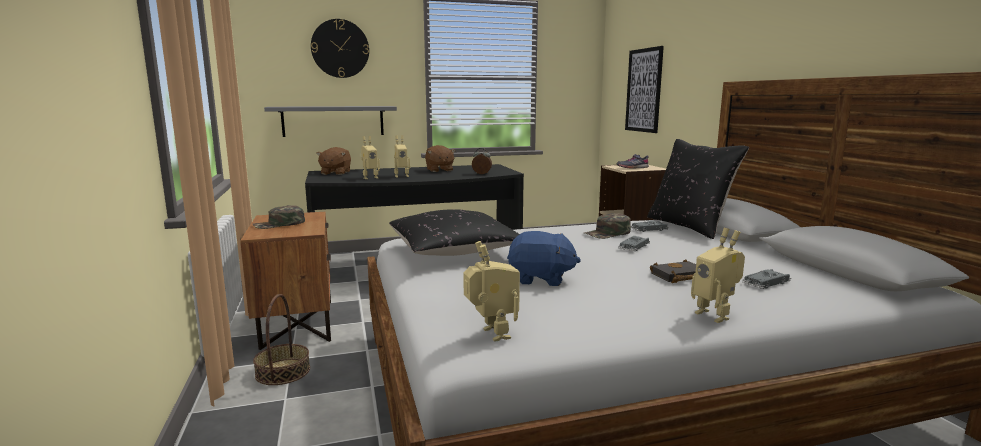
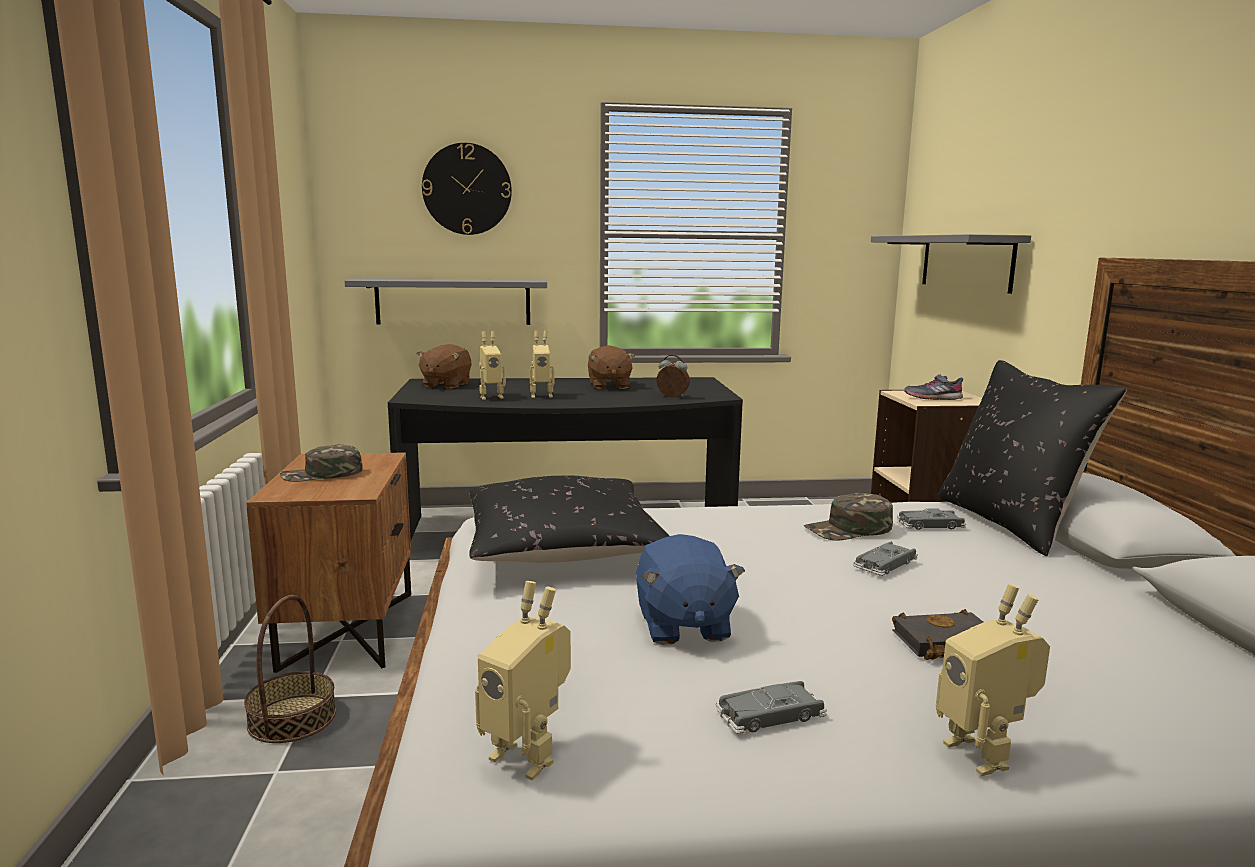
camera: 10 degrees right, 0 degrees up
toy robot [463,241,520,342] -> toy robot turned 135 degrees clockwise [475,581,571,780]
blue plush toy [507,231,581,286] -> blue plush toy turned 60 degrees clockwise [636,534,745,645]
picture [625,46,664,133] -> grey shelf [871,234,1031,294]
grey toy car [742,269,791,289] -> grey toy car moved to [716,681,827,734]

